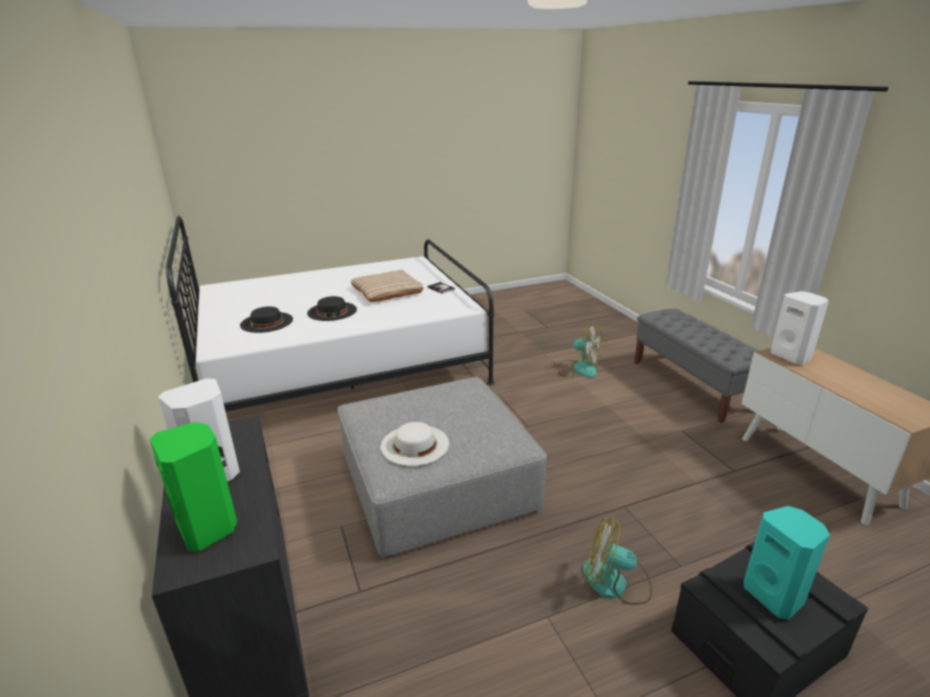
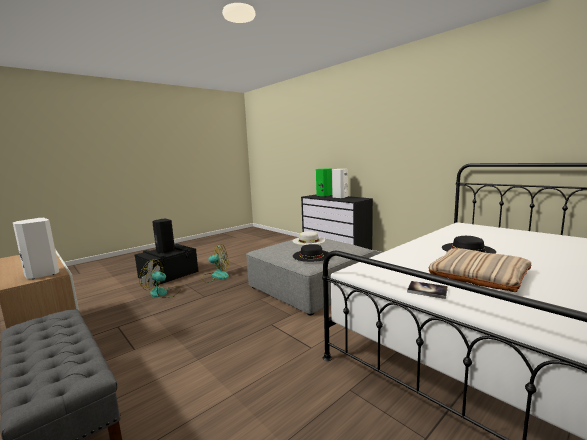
camera: 160 degrees right, 15 degrees down
black hat [240,306,293,333] -> black hat moved to [293,244,329,262]
fan [558,325,603,378] -> fan moved to [139,259,181,298]
turquoise speaker [744,506,830,620] -> black speaker [152,219,175,254]

